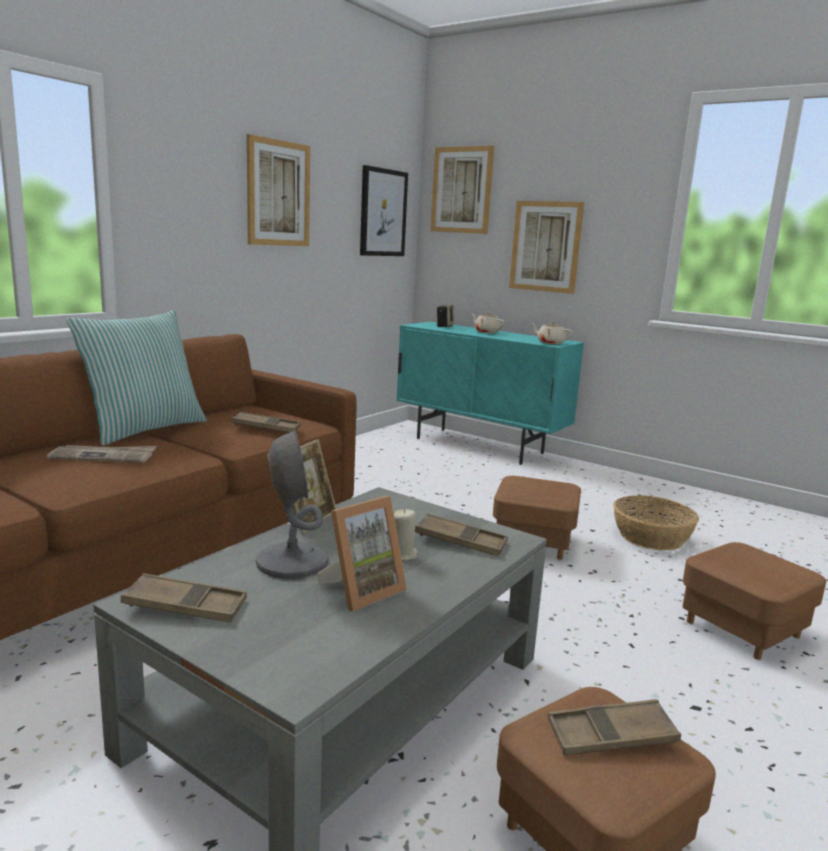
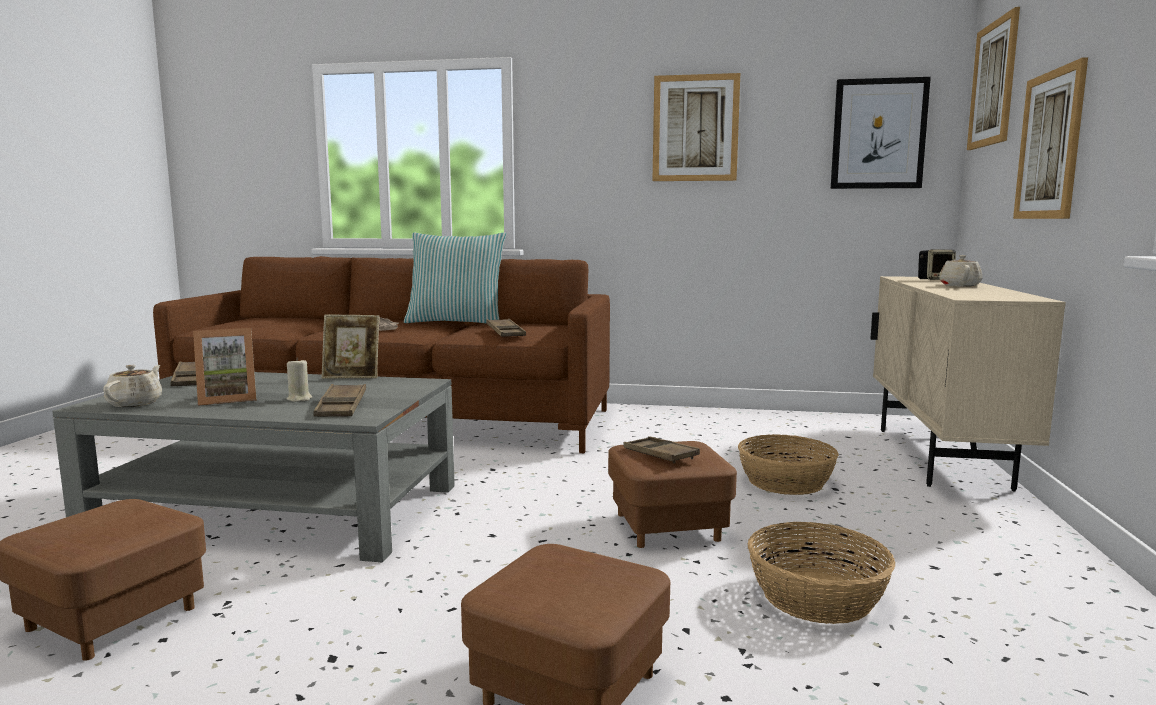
camera: 65 degrees right, 5 degrees down
grey table lamp [255,429,328,579] -> none
picture frame [317,496,407,611] -> picture frame turned 45 degrees counterclockwise [193,328,257,406]
turquoise cabinet [396,322,584,465] -> beige cabinet [870,276,1066,491]
beige teapot [530,321,573,344] -> beige teapot moved to [103,365,162,407]
brown tray [548,699,681,755] -> brown tray moved to [623,436,700,463]
none -> basket [738,434,839,495]

